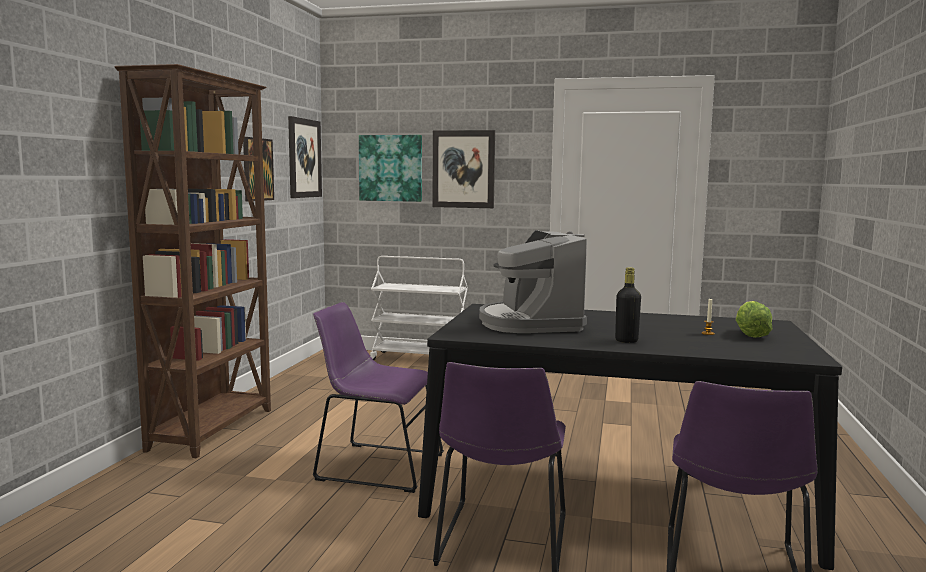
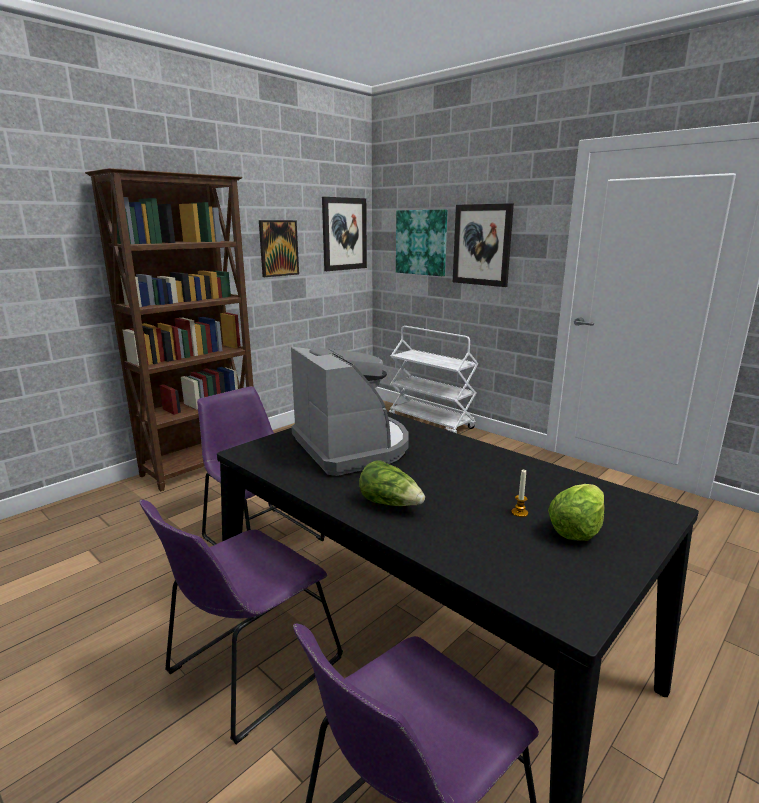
camera: 30 degrees right, 10 degrees up
coffee machine [479,230,587,333] -> coffee machine turned 135 degrees clockwise [291,347,409,476]
black bottle [615,267,641,343] -> lettuce [359,460,425,506]

